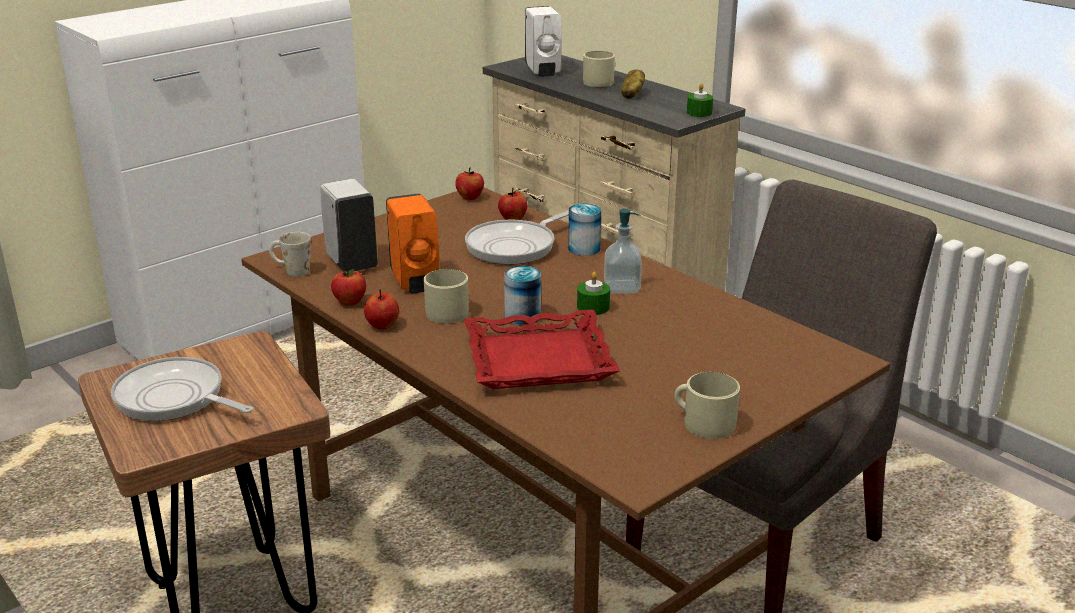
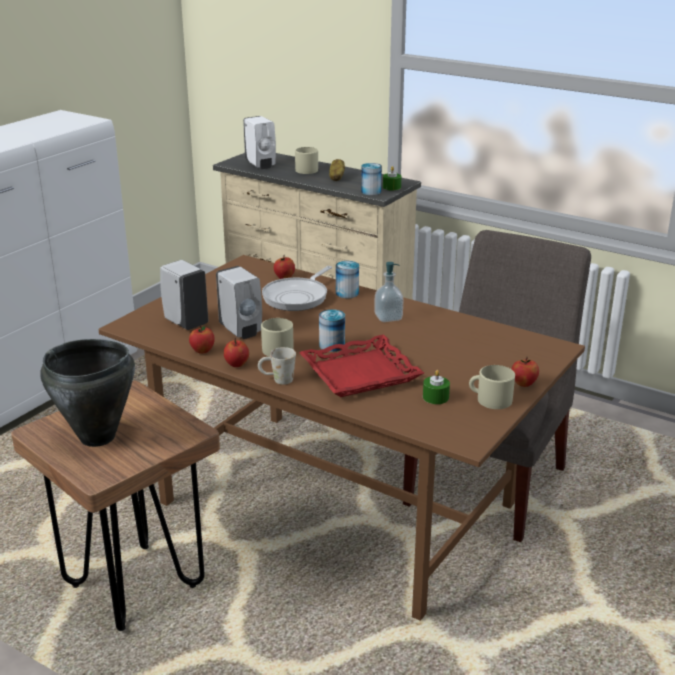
camera: 15 degrees left, 0 degrees up
frying pan [111,357,253,421] -> black cooking pot [40,339,135,447]
white mug [269,232,311,277] -> white mug moved to [258,347,296,385]
orange soap dispenser [386,194,439,293] -> white soap dispenser [216,266,262,339]
apple [455,168,484,200] -> apple moved to [512,357,539,387]
green candle [577,272,610,315] -> green candle moved to [423,370,450,404]
none -> can [361,163,382,195]

